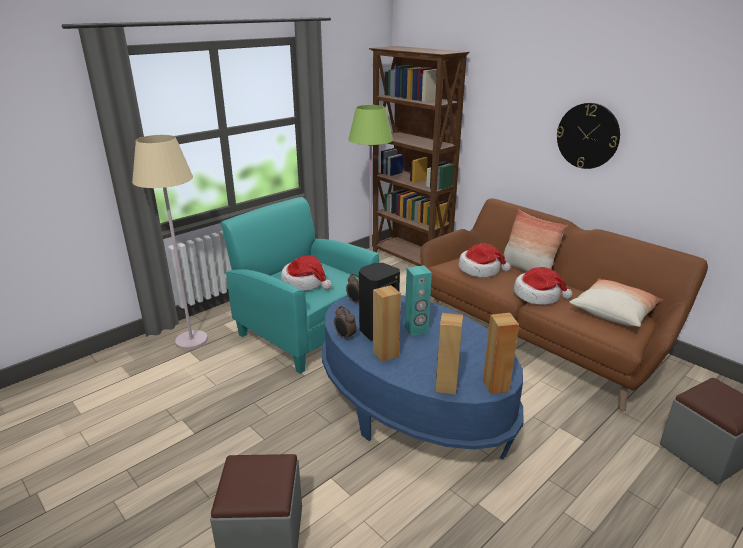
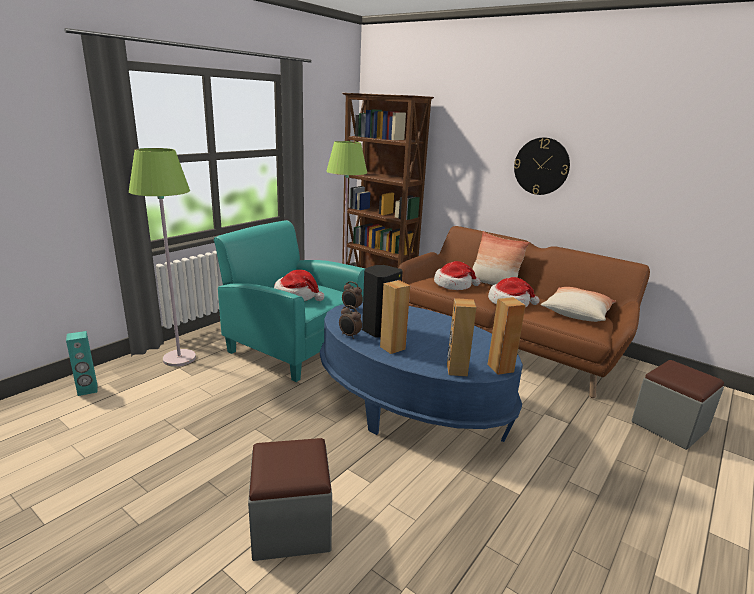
camera: 10 degrees left, 5 degrees down
beige floor lamp [132,135,208,350] -> green floor lamp [129,148,196,367]
turquoise speaker [405,265,432,336] -> turquoise speaker moved to [66,331,97,396]

